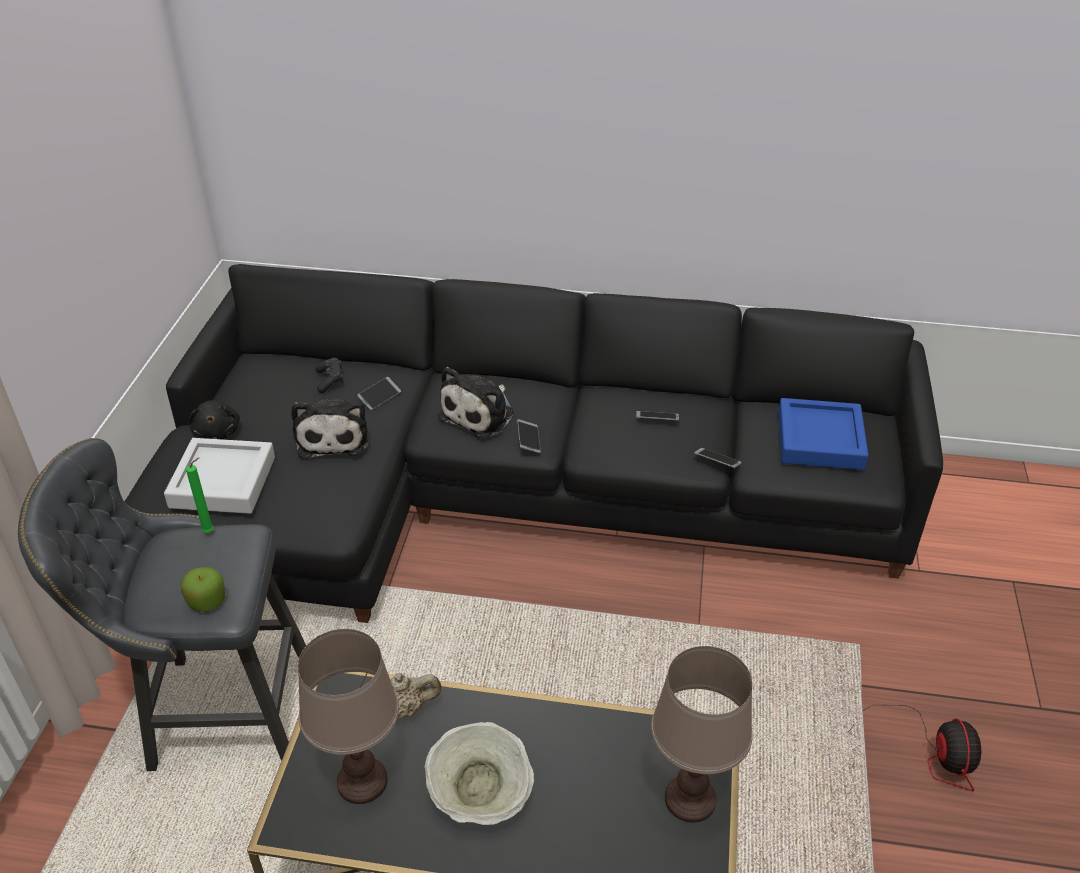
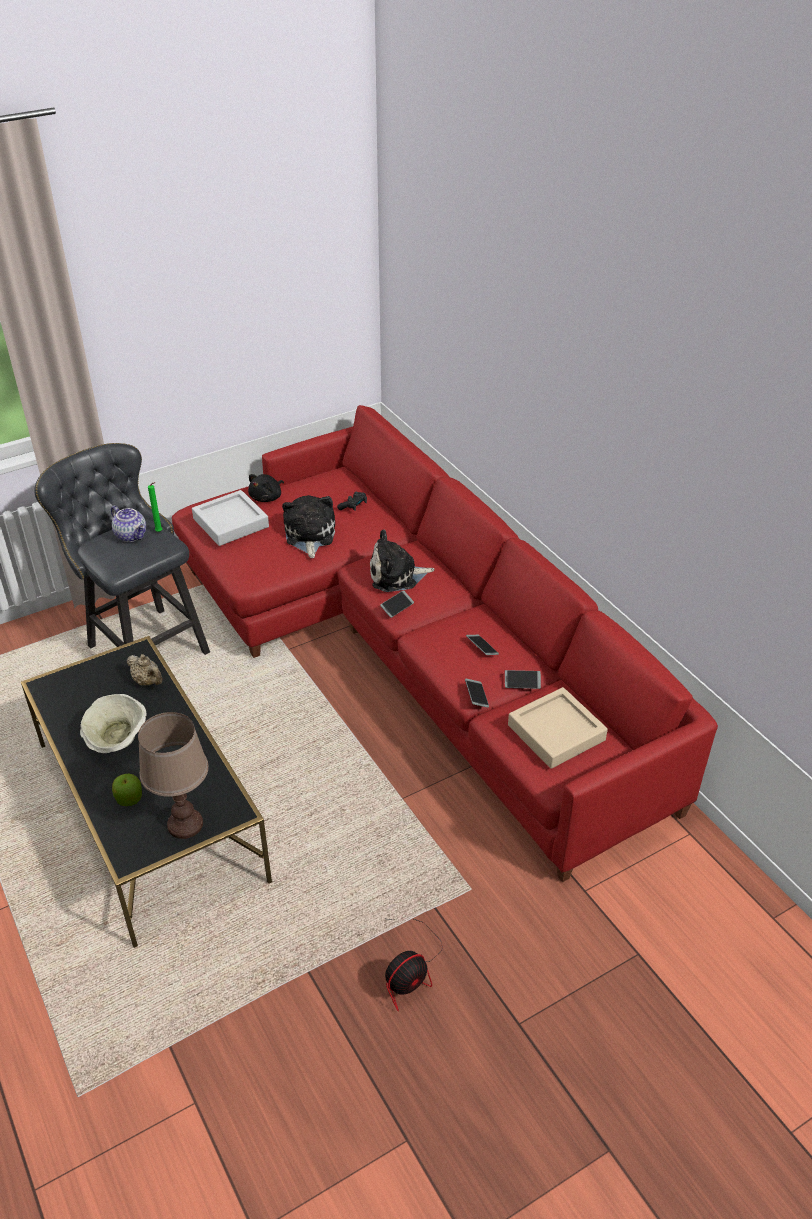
camera: 50 degrees right, 0 degrees up
black sofa [125,264,943,623] -> red sofa [172,405,718,882]
apple [181,567,225,612] -> apple moved to [112,773,142,806]
plush toy [291,399,369,459] -> plush toy turned 135 degrees clockwise [282,495,335,558]
brown table lamp [298,629,399,804] -> none
phone [357,377,401,410] -> phone moved to [505,670,541,689]
blue tray [778,398,869,470] -> beige tray [508,687,608,769]
none -> teapot [111,505,146,542]

